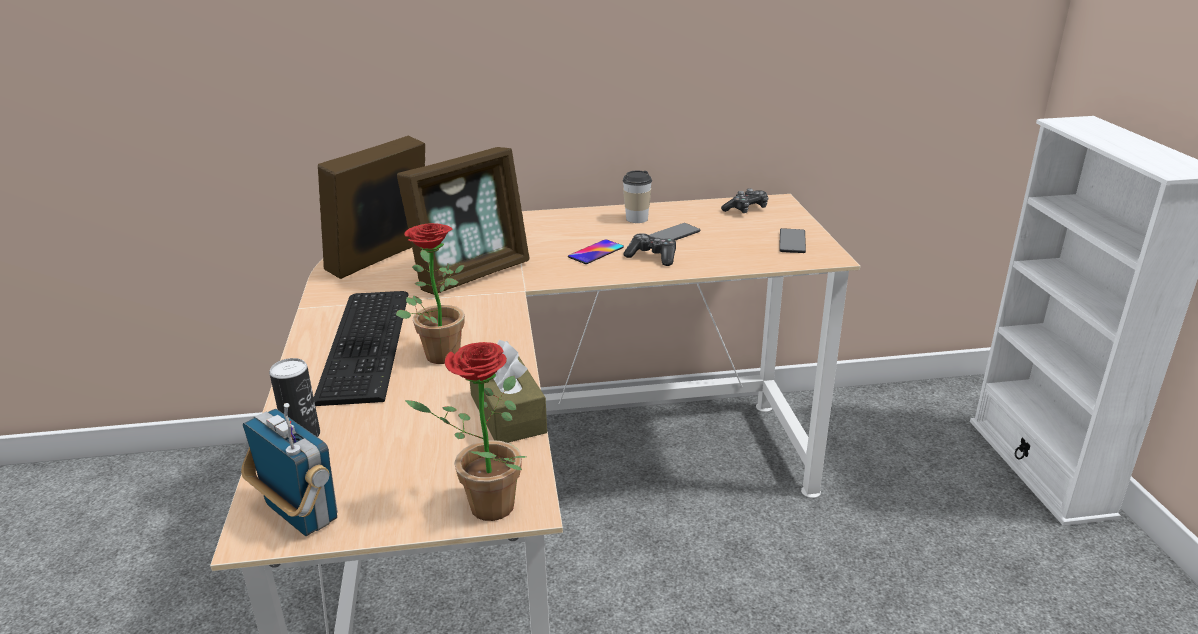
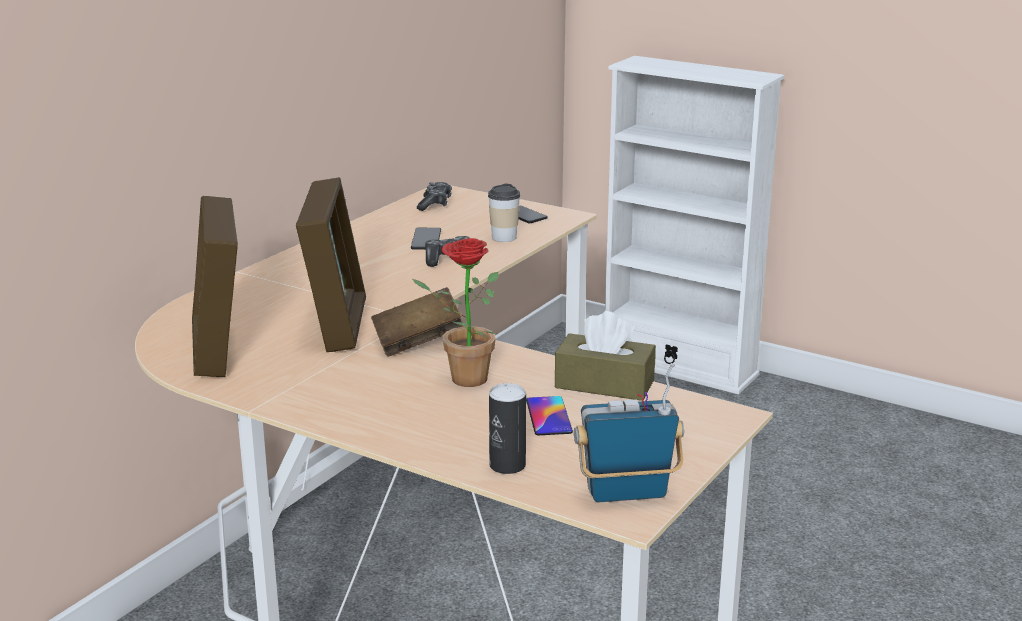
camera: 50 degrees left, 5 degrees down
keyboard [314,291,409,406] -> none
potted plant [405,342,526,521] -> none
phone [568,239,624,264] -> phone moved to [526,396,573,435]
cup [622,171,652,223] -> cup moved to [488,184,520,242]
none -> brown book [371,287,463,357]

